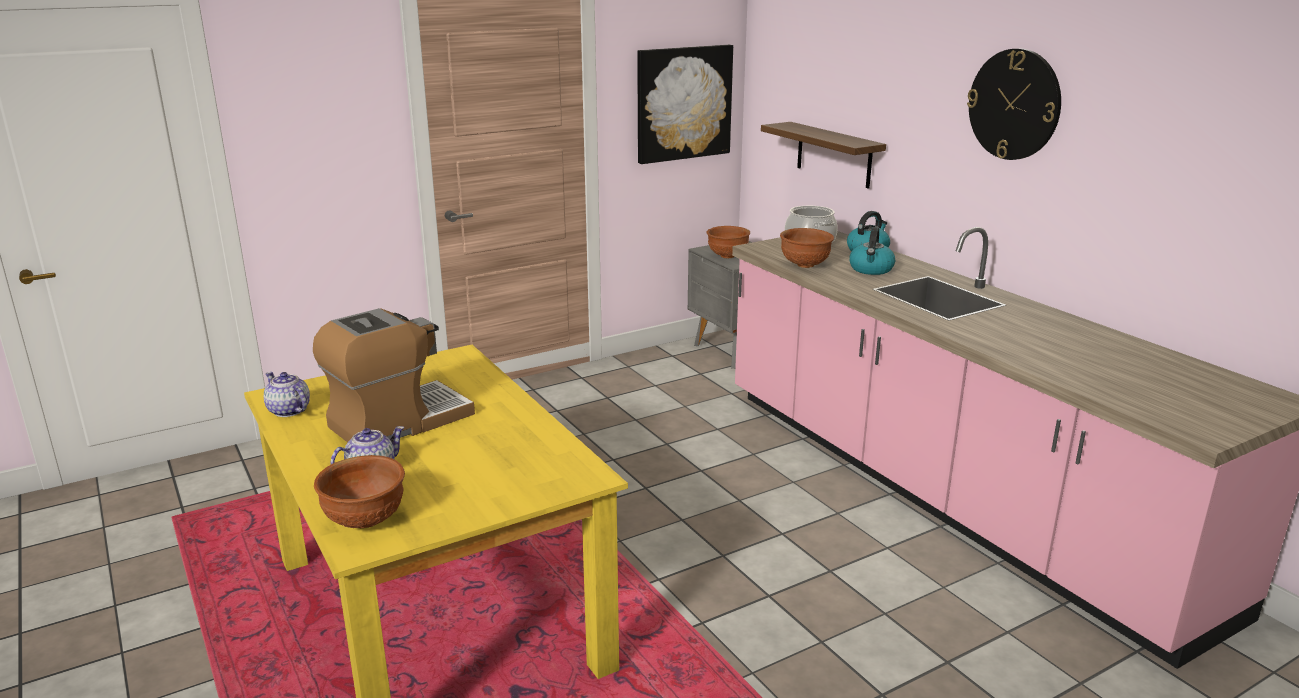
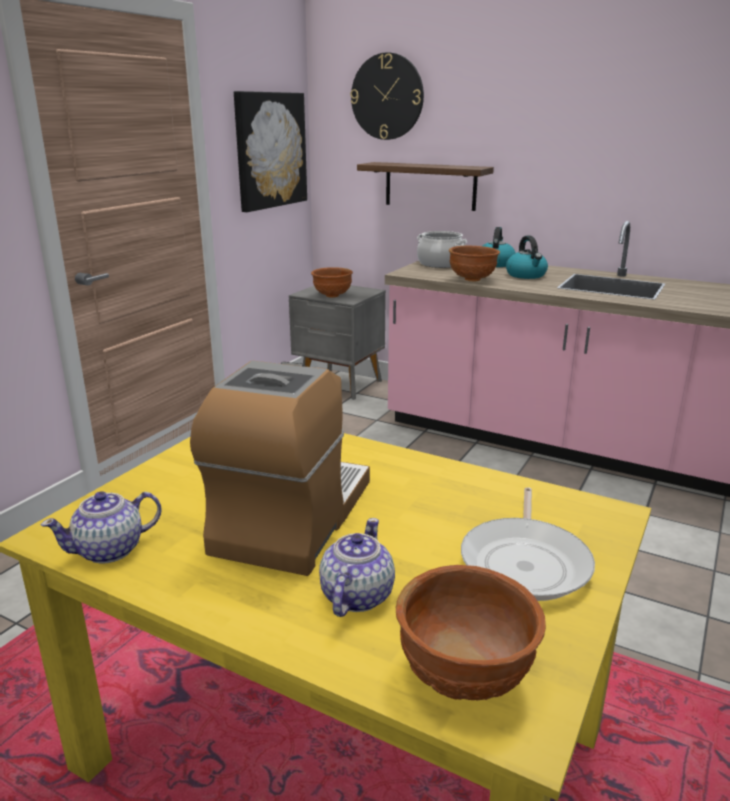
camera: 30 degrees left, 0 degrees up
teapot [264,372,310,417] -> teapot turned 45 degrees counterclockwise [41,491,162,564]
wall clock [967,48,1061,160] -> wall clock moved to [350,52,424,140]
none -> frying pan [461,487,595,601]

